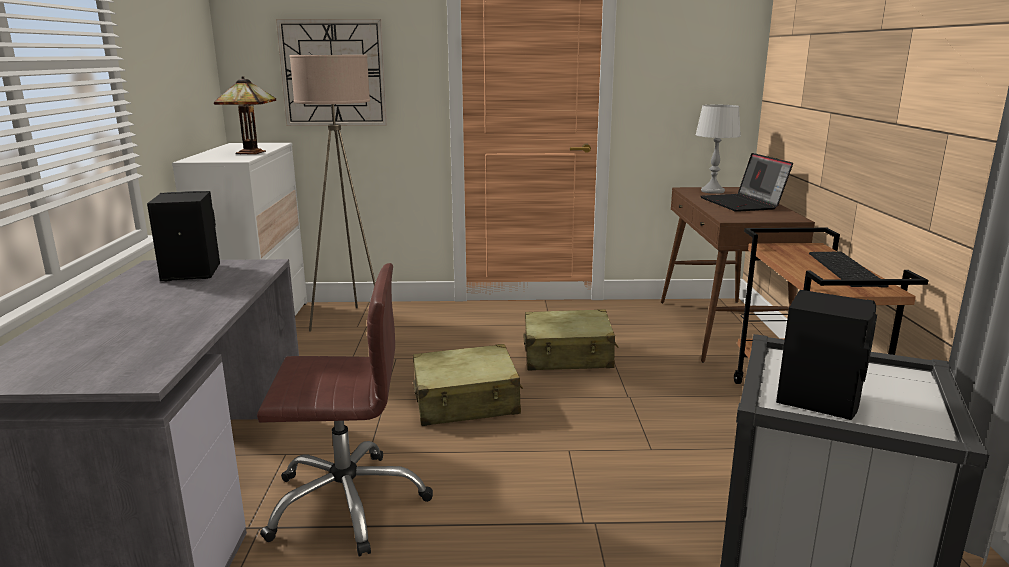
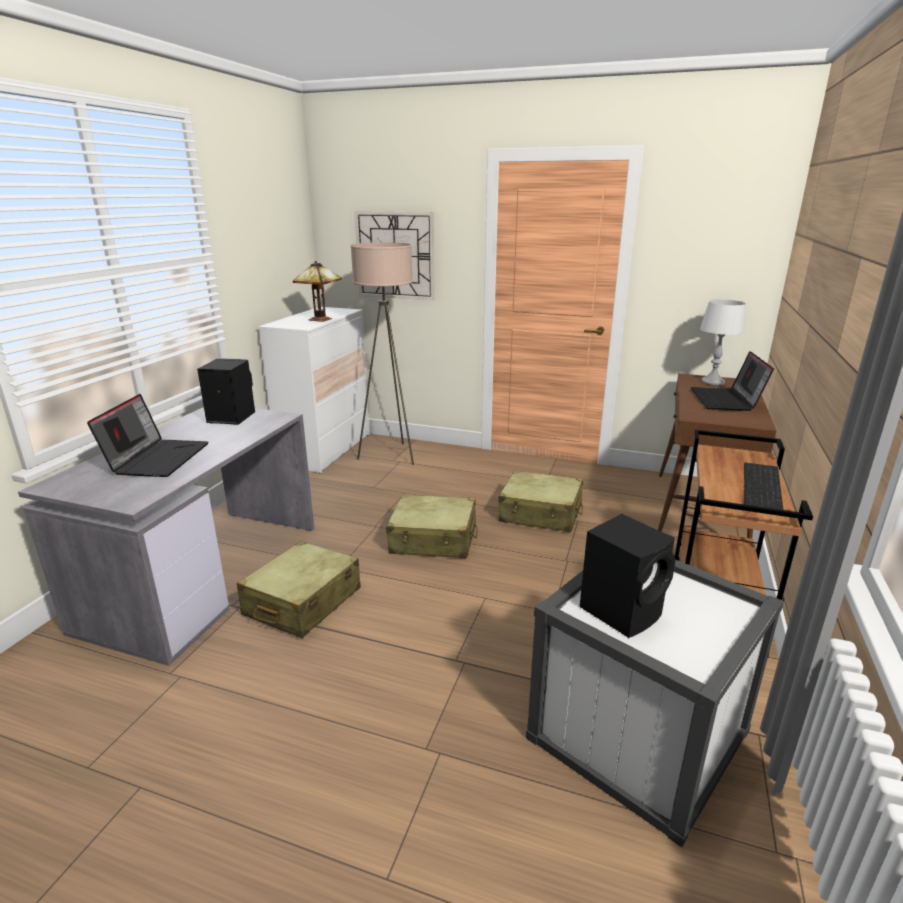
camera: 20 degrees right, 5 degrees up
brown office chair [257,263,433,557] -> beige suitcase [237,541,361,638]
none -> laptop [87,394,208,477]

